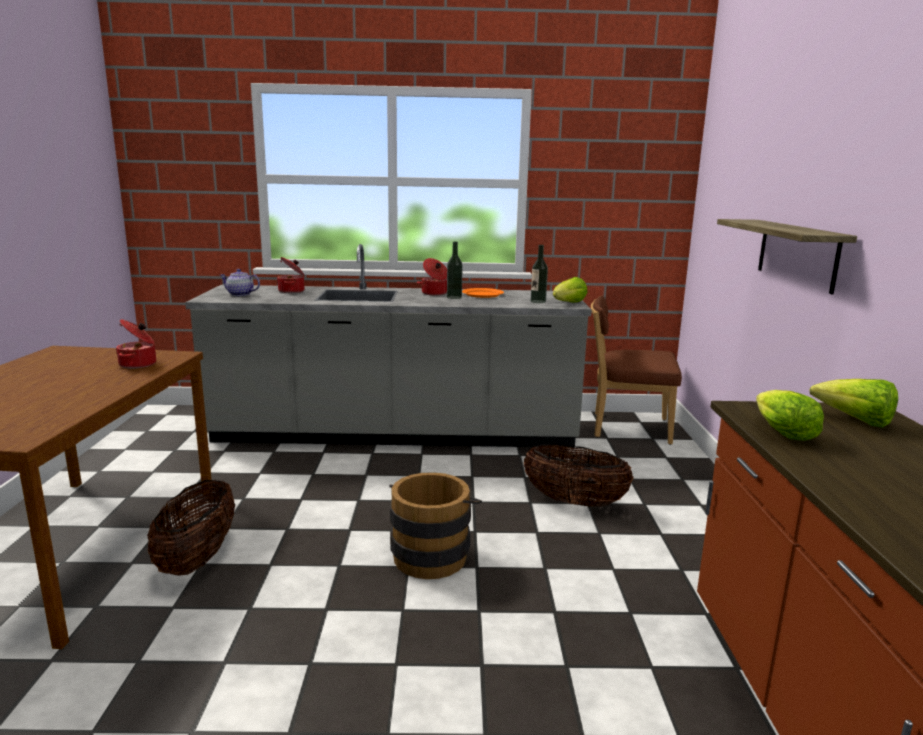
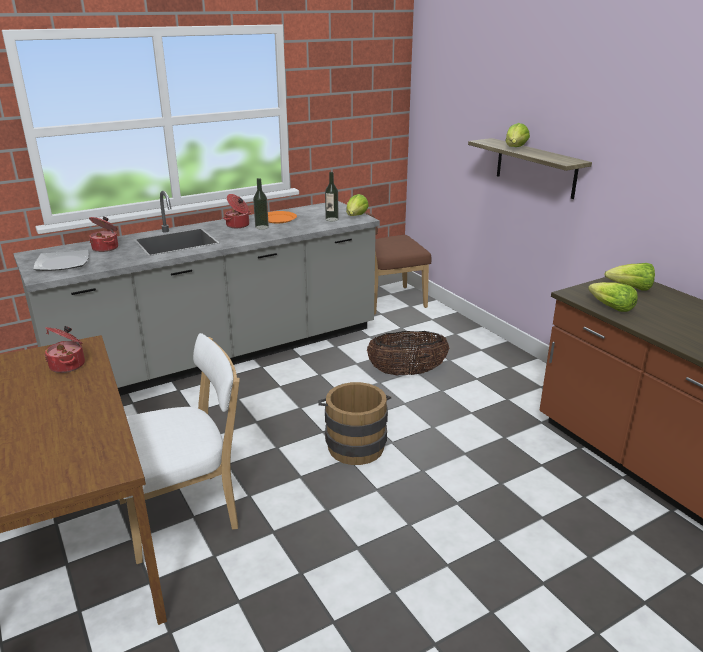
camera: 30 degrees left, 10 degrees up
basket [147,480,235,576] -> white chair [119,333,240,564]
teapot [220,269,260,296] -> plate [34,250,89,271]
none -> lettuce [505,123,530,147]

